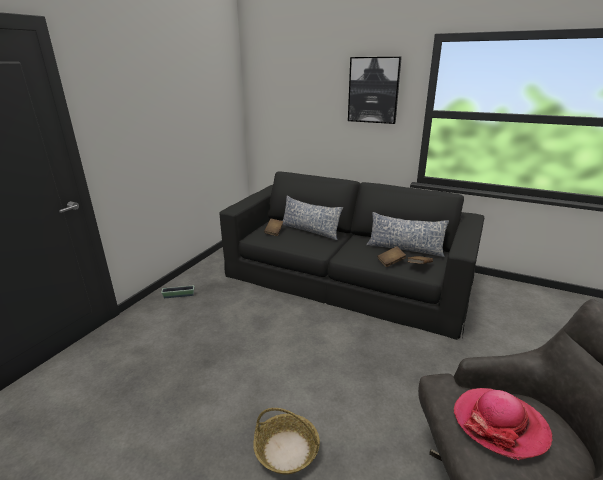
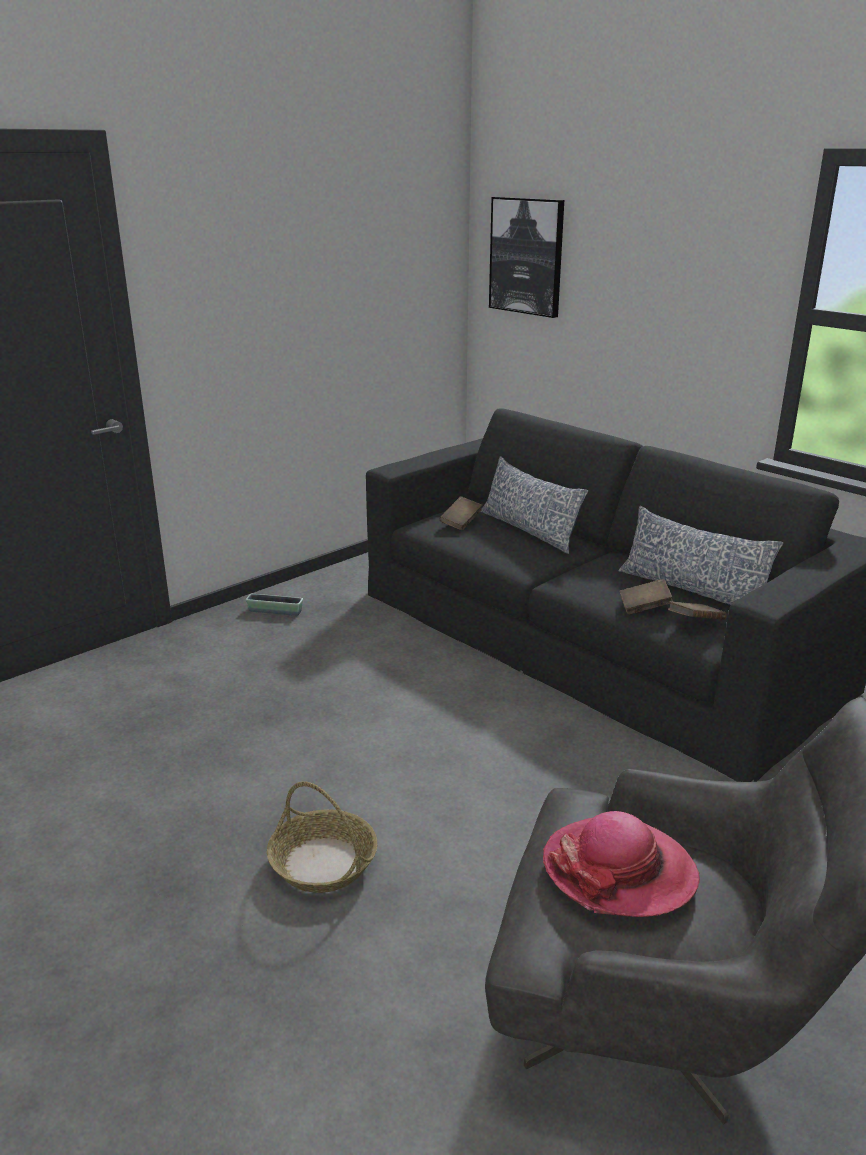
camera: 20 degrees right, 0 degrees up
picture [348,57,402,124] -> picture moved to [489,197,564,318]

